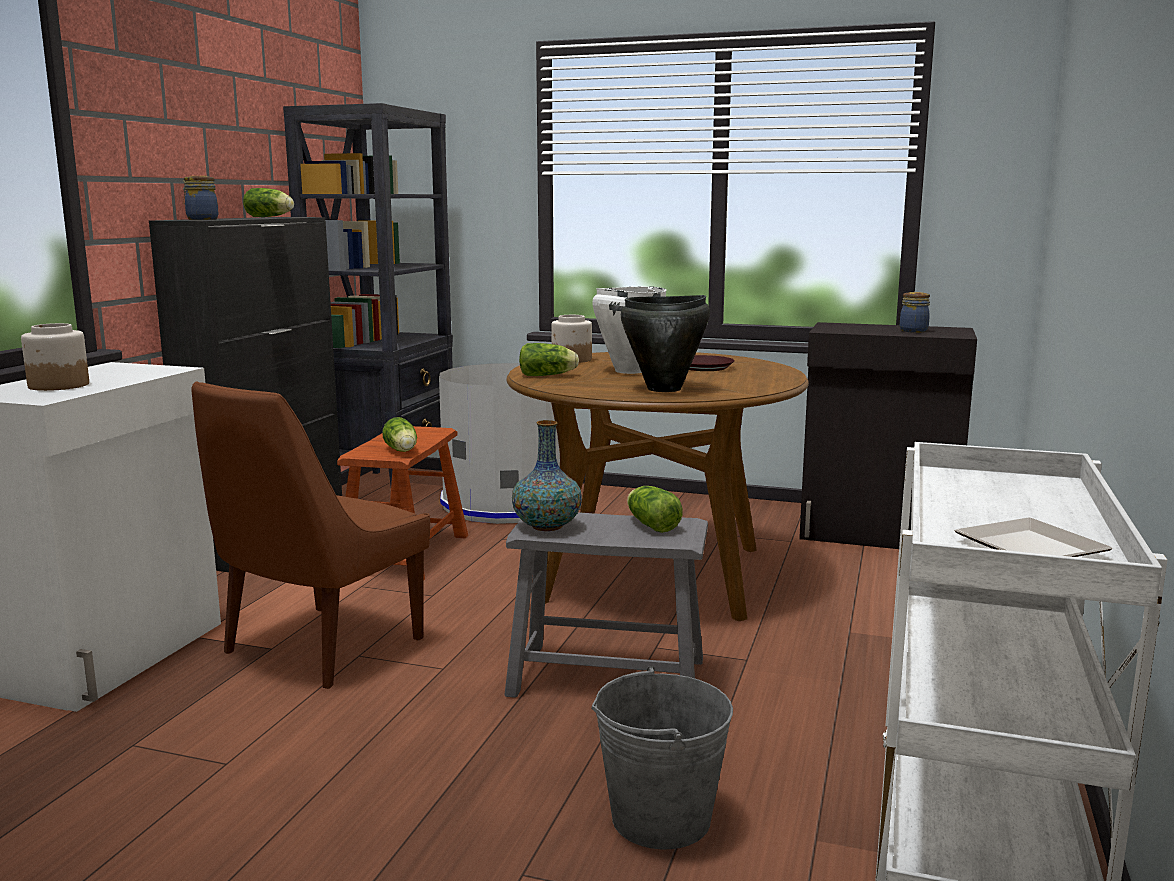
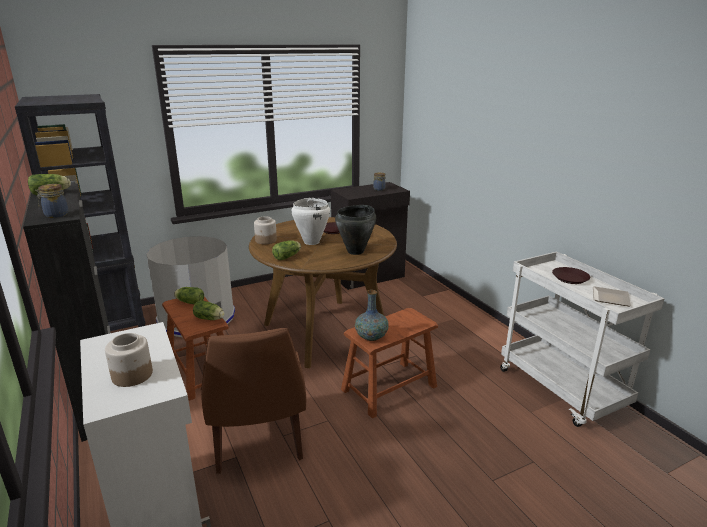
camera: 45 degrees left, 10 degrees up
grey stool [504,512,708,698] -> brown stool [341,308,438,418]
grey bucket [592,666,733,849] -> none
lettuce [627,486,683,533] -> lettuce moved to [174,287,204,304]
none -> brown plate [552,267,590,284]

